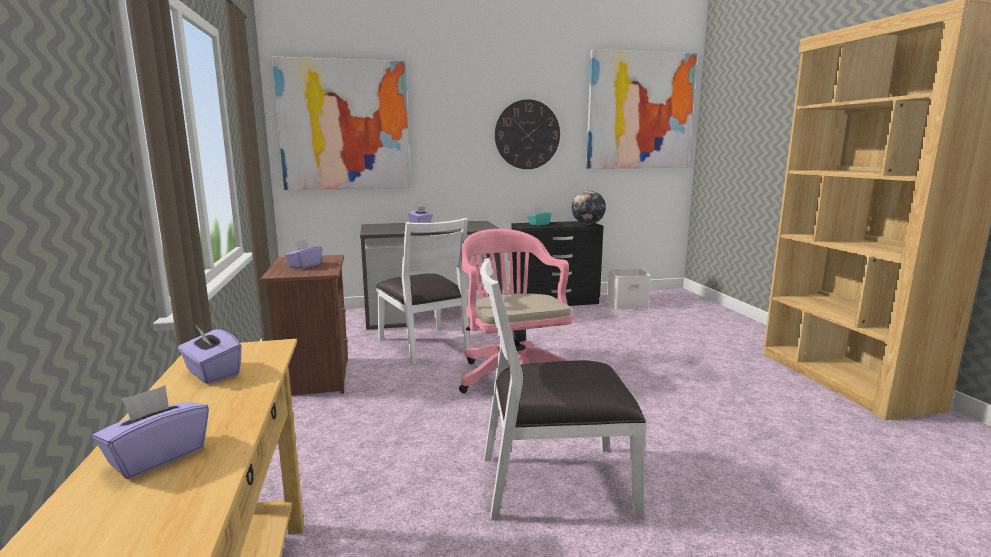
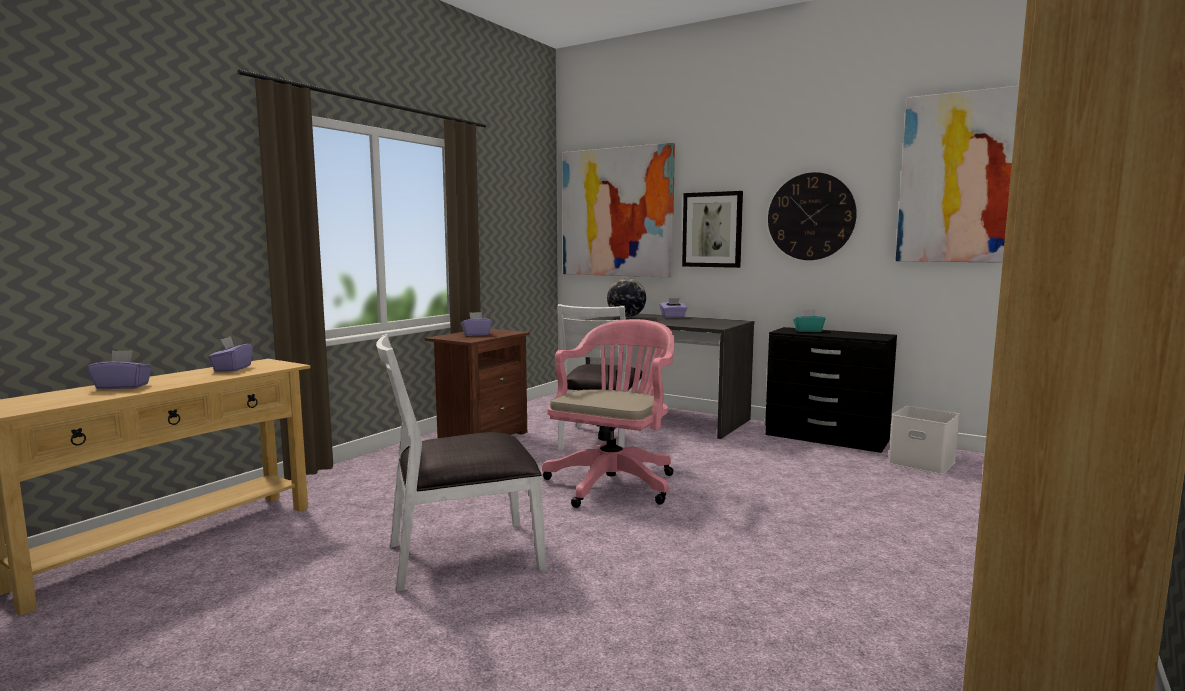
camera: 45 degrees right, 5 degrees down
white chair [480,258,646,520] -> white chair turned 60 degrees counterclockwise [376,334,547,592]
globe [572,190,606,225] -> globe moved to [607,278,646,318]
none -> picture [682,191,743,268]

